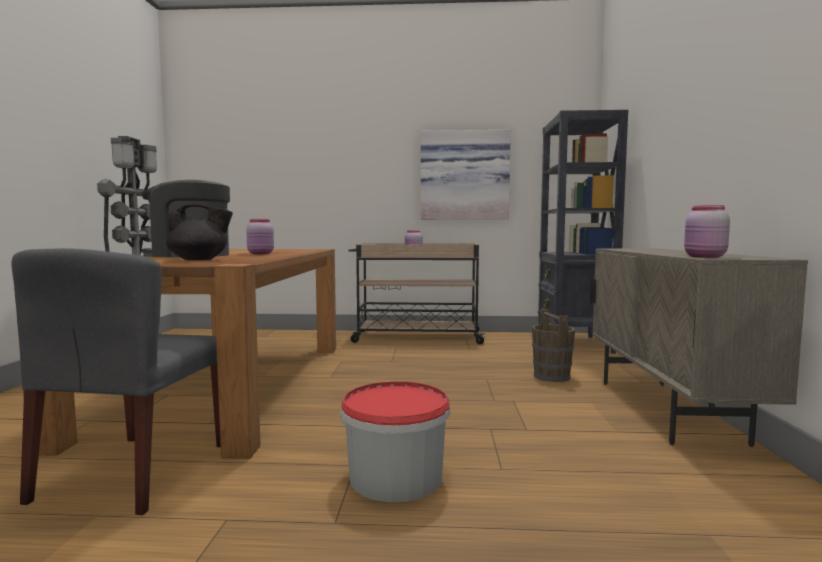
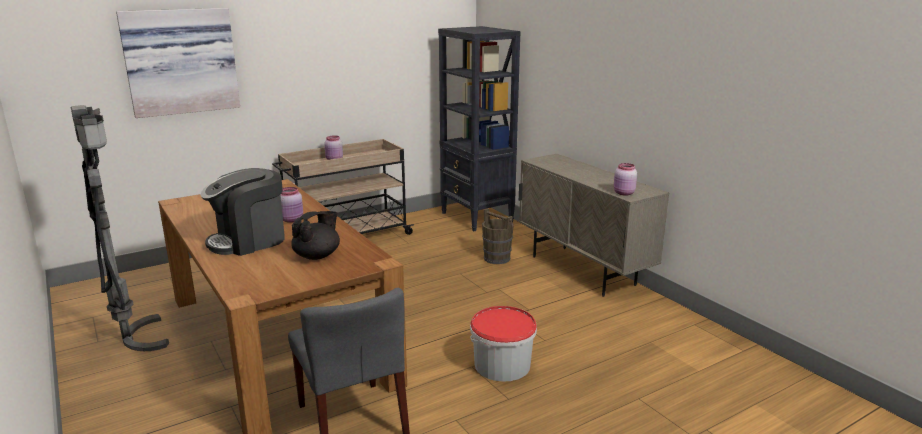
camera: 35 degrees left, 15 degrees up
picture [421,130,511,219] -> picture moved to [116,8,240,118]

